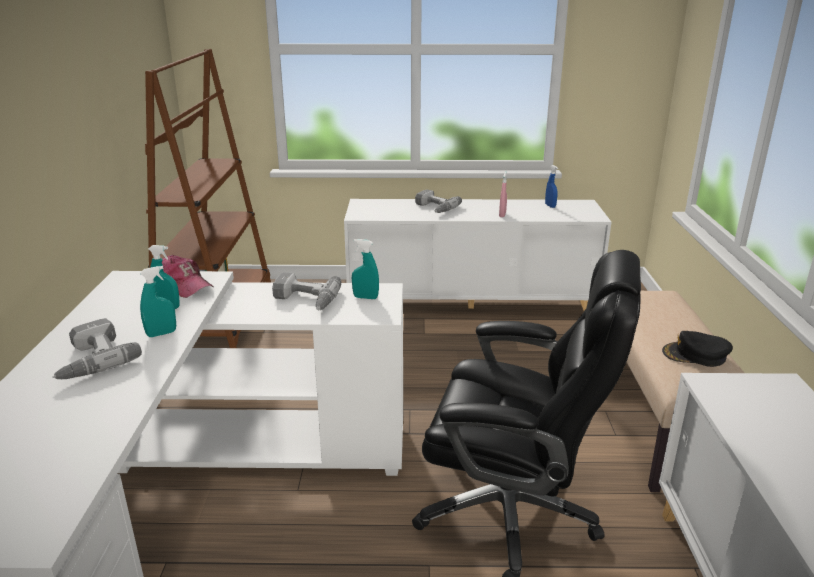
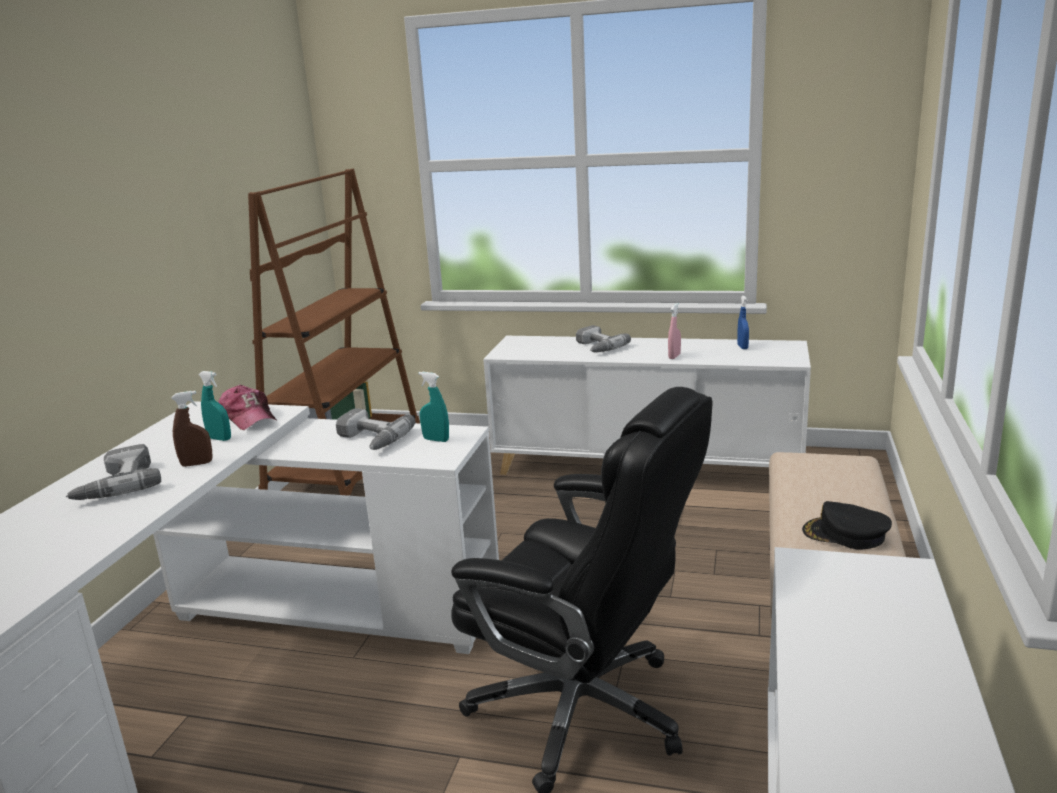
camera: 15 degrees right, 5 degrees down
turquoise spray bottle [140,266,176,337] -> brown spray bottle [171,391,212,467]

